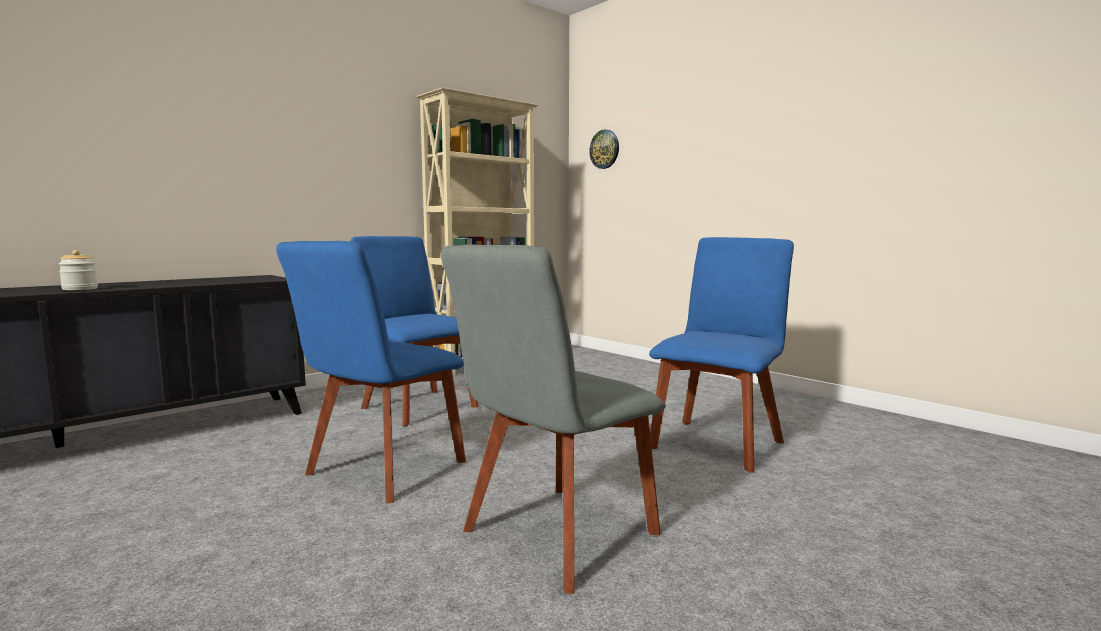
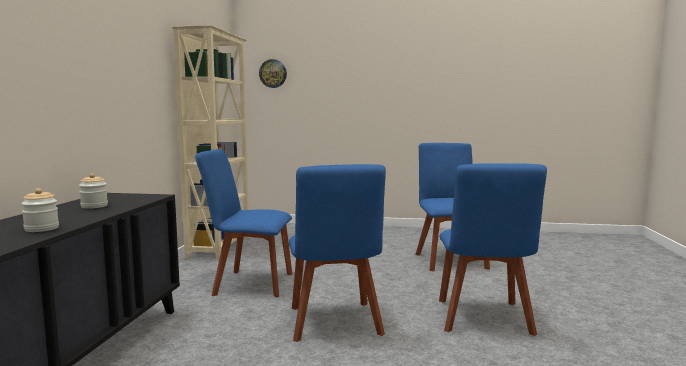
camera: 40 degrees left, 0 degrees up
grey chair [441,244,666,594] -> blue chair [439,163,547,336]
none -> jar [79,173,108,208]

